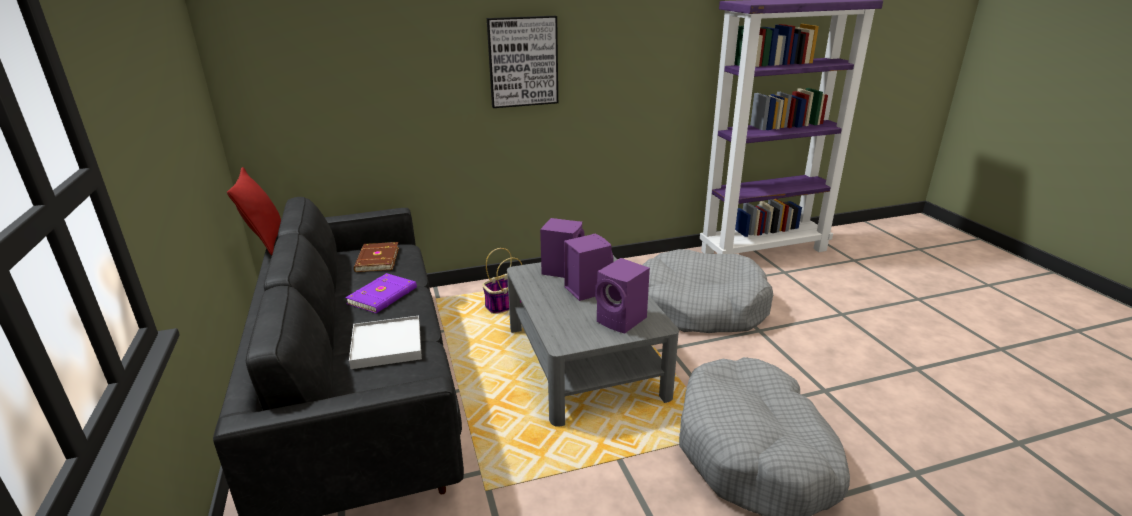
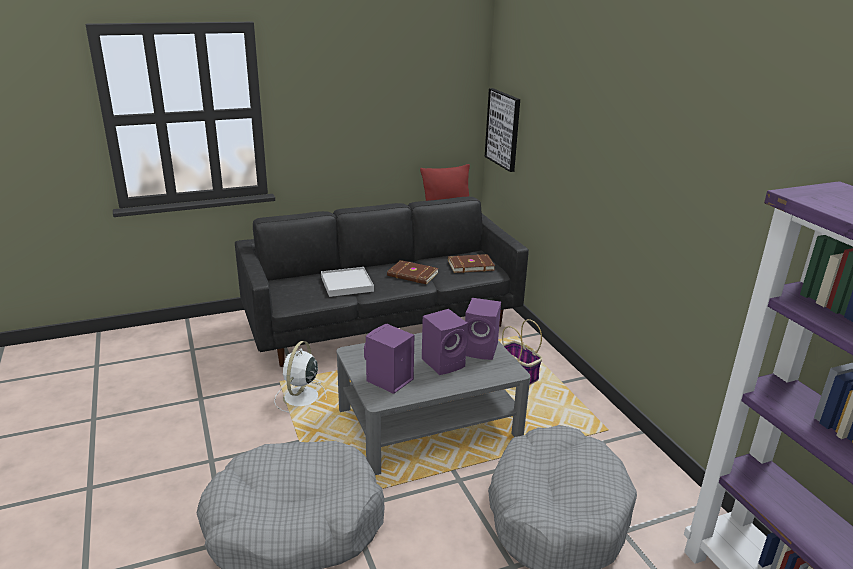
camera: 85 degrees right, 0 degrees up
purple book [345,273,417,313] -> brown book [387,260,439,284]
picture [487,16,558,108] -> picture moved to [485,88,520,172]
none -> white fan [274,341,326,413]

